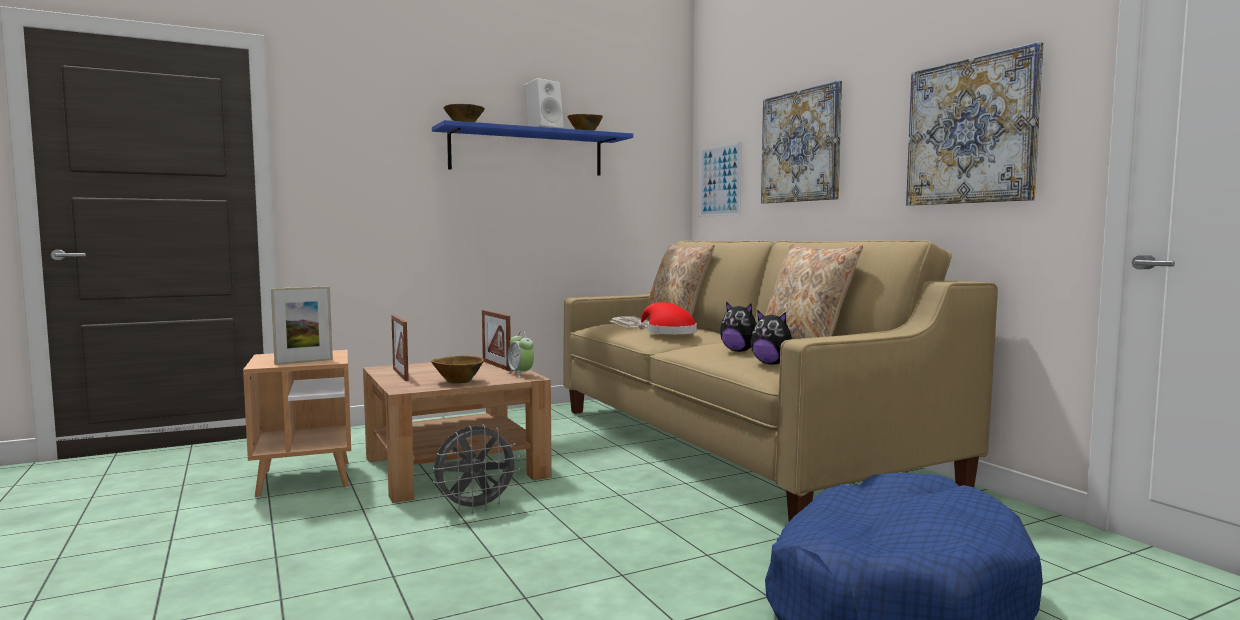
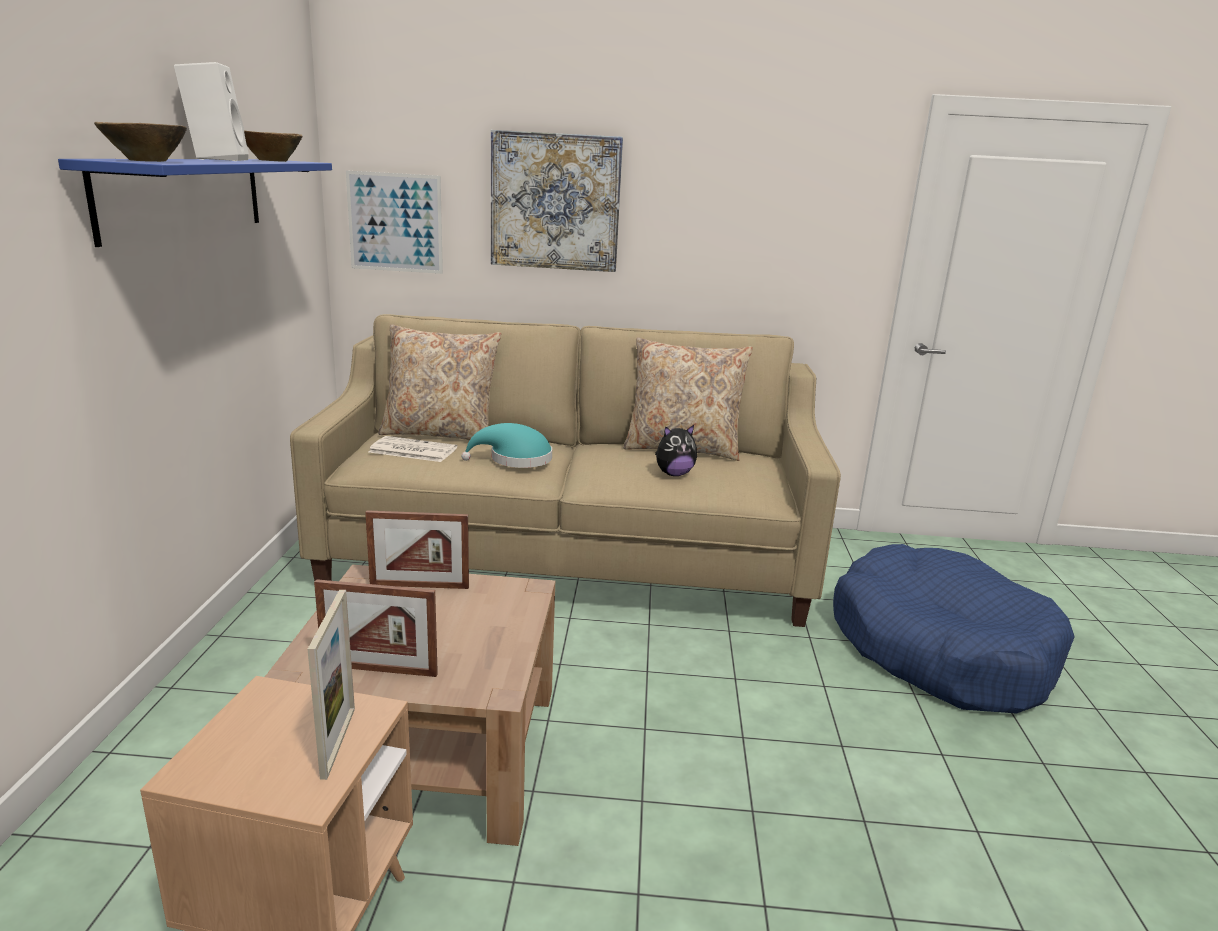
camera: 60 degrees left, 15 degrees up
brown bowl [431,356,484,384] -> none
grey fan [433,424,520,513] -> none
alarm clock [508,331,534,378] -> none
red hat [638,302,697,334] -> turquoise hat [461,423,552,468]
plush toy [751,310,792,365] -> none
picture [906,42,1044,206] -> none

